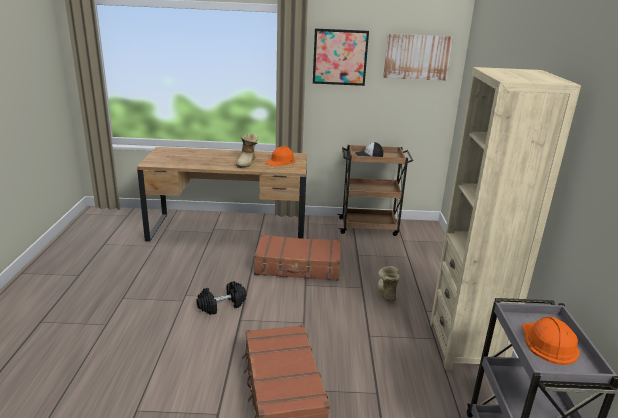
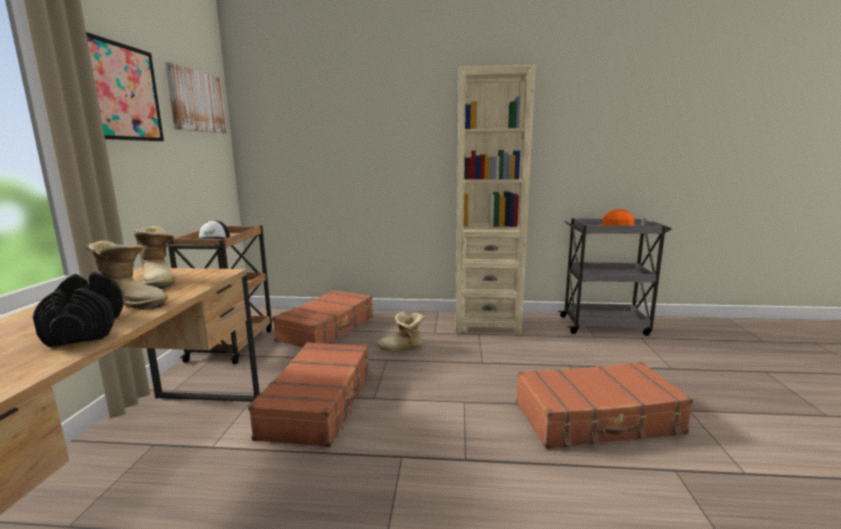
camera: 85 degrees left, 10 degrees down
black dumbbell [196,281,247,315] -> black dumbbell moved to [33,272,124,347]
orange hard hat [266,146,295,166] -> boot [134,226,176,289]
none -> brown suitcase [272,290,373,347]

